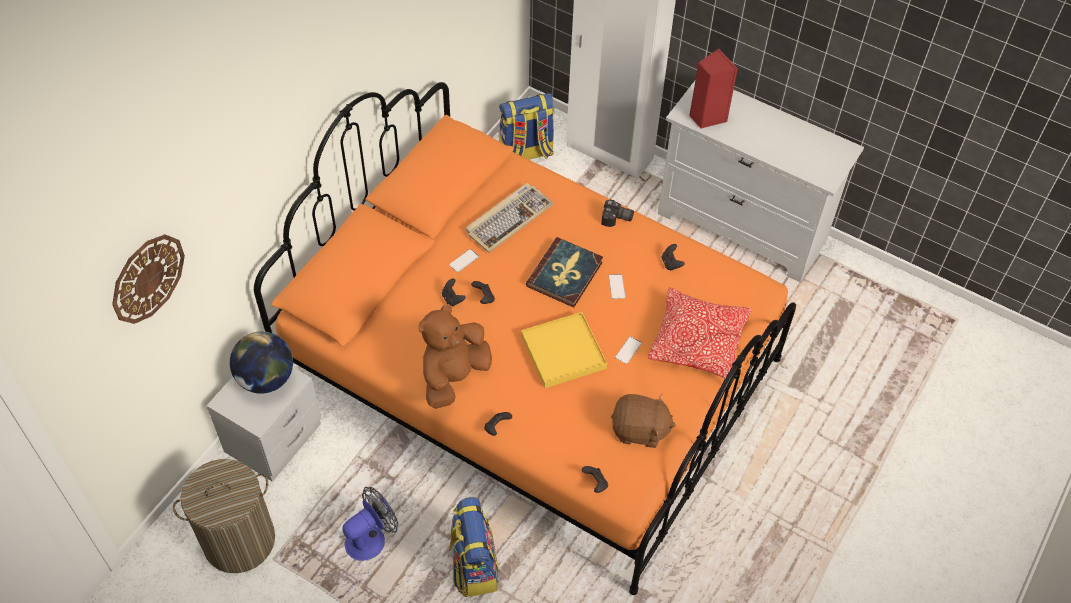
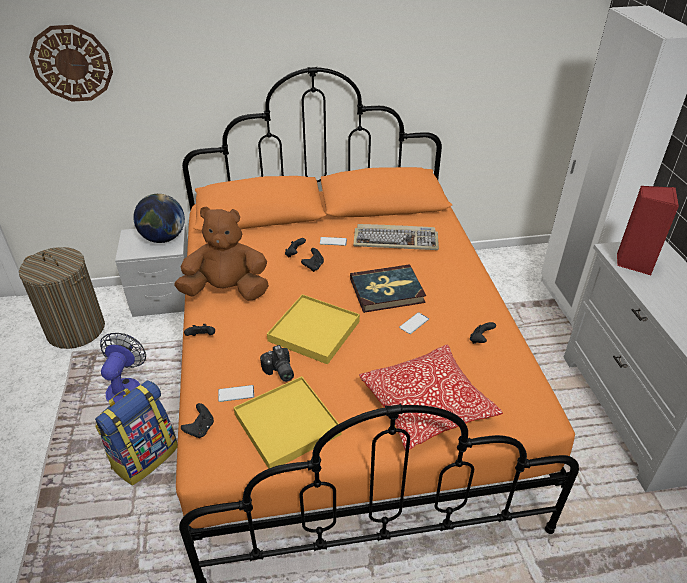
camera: 50 degrees right, 15 degrees down
fan [342,487,398,561] -> fan turned 90 degrees counterclockwise [100,333,146,403]
backpack [499,93,554,160] -> none
camera [601,199,634,227] -> camera moved to [260,345,294,382]
brown plush toy [611,394,676,448] -> yellow tray [234,376,342,469]
phone [615,336,642,364] -> phone moved to [218,385,254,402]

